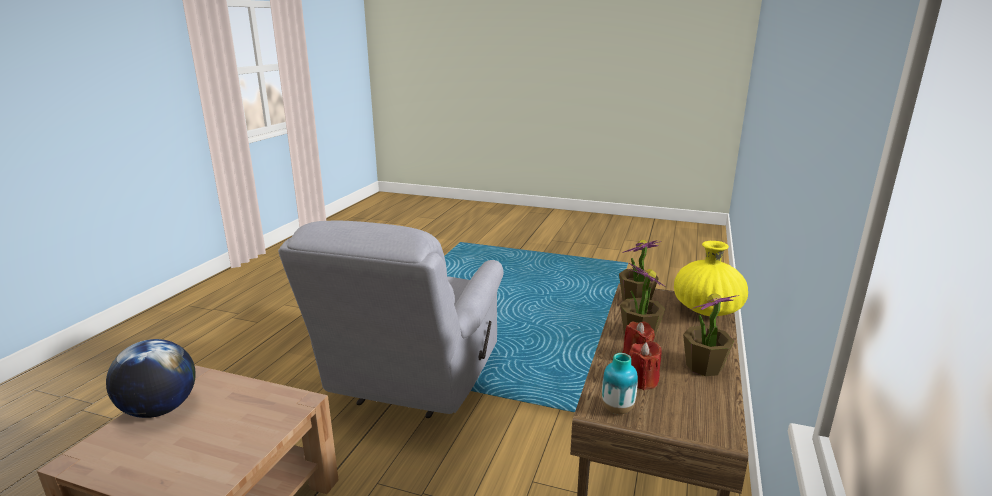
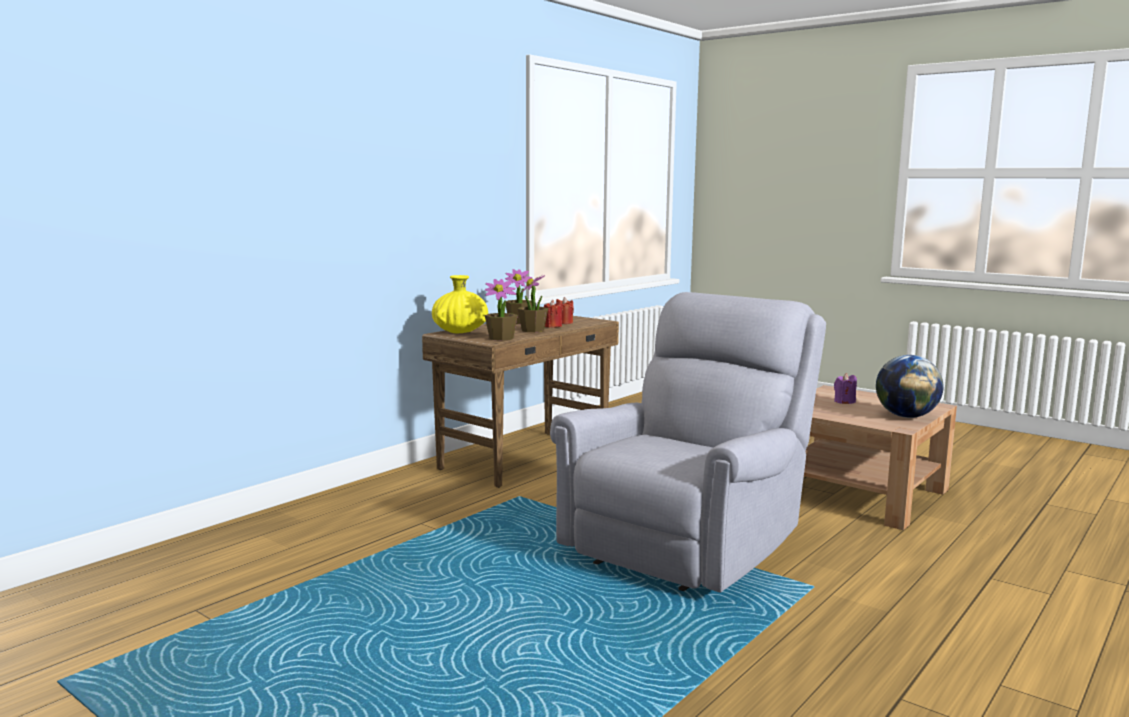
camera: 160 degrees left, 10 degrees down
vase [602,353,638,414] -> none
none -> purple candle [834,373,857,404]

